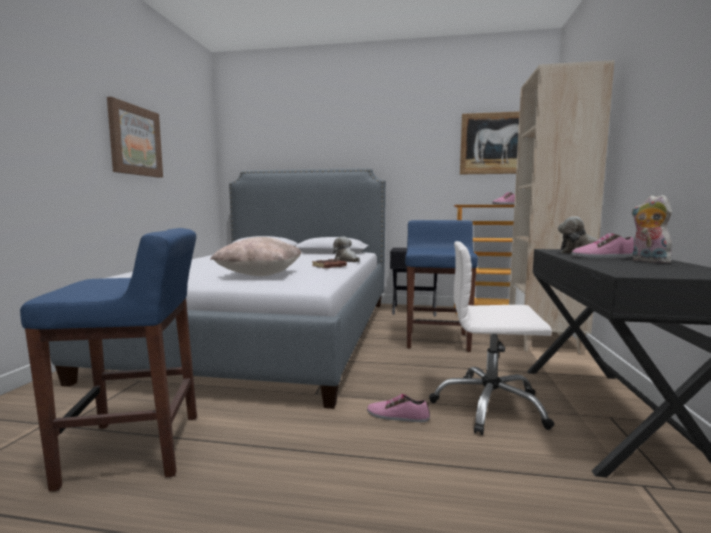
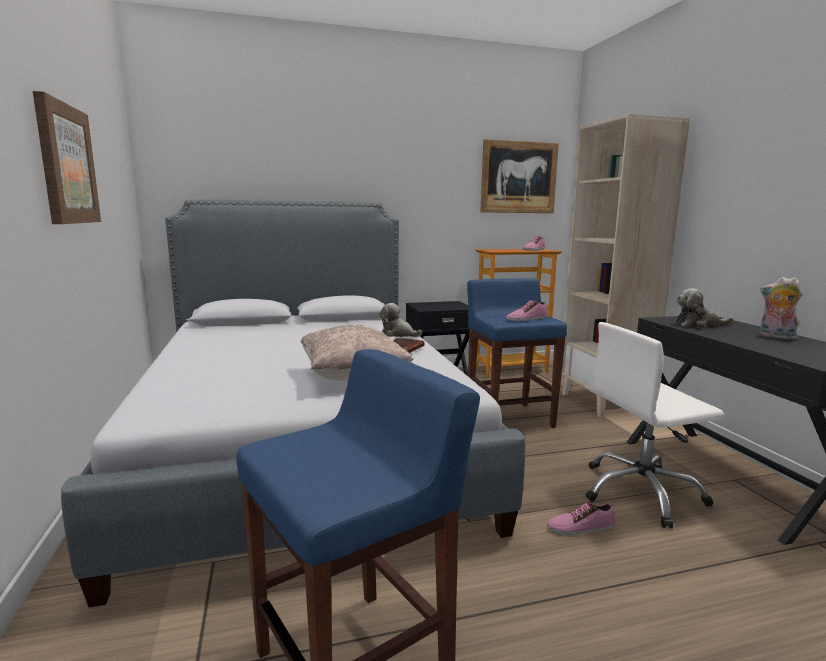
camera: 25 degrees left, 5 degrees up
shoe [571,233,634,258] -> shoe moved to [506,300,548,322]

